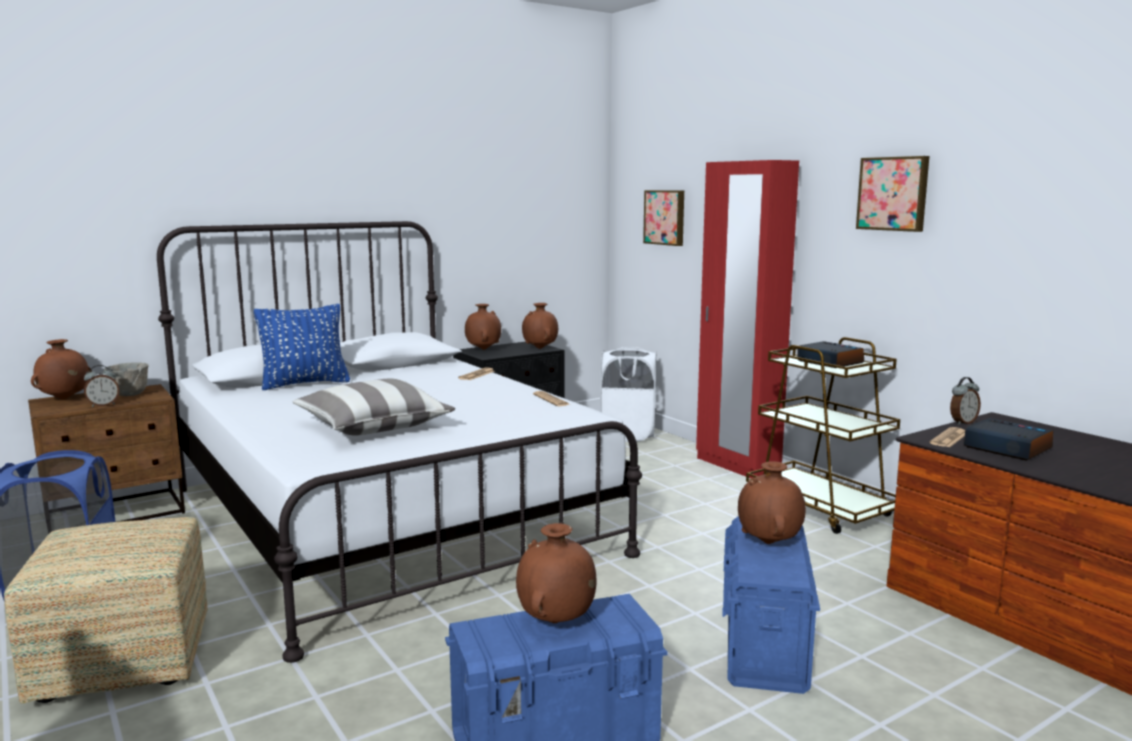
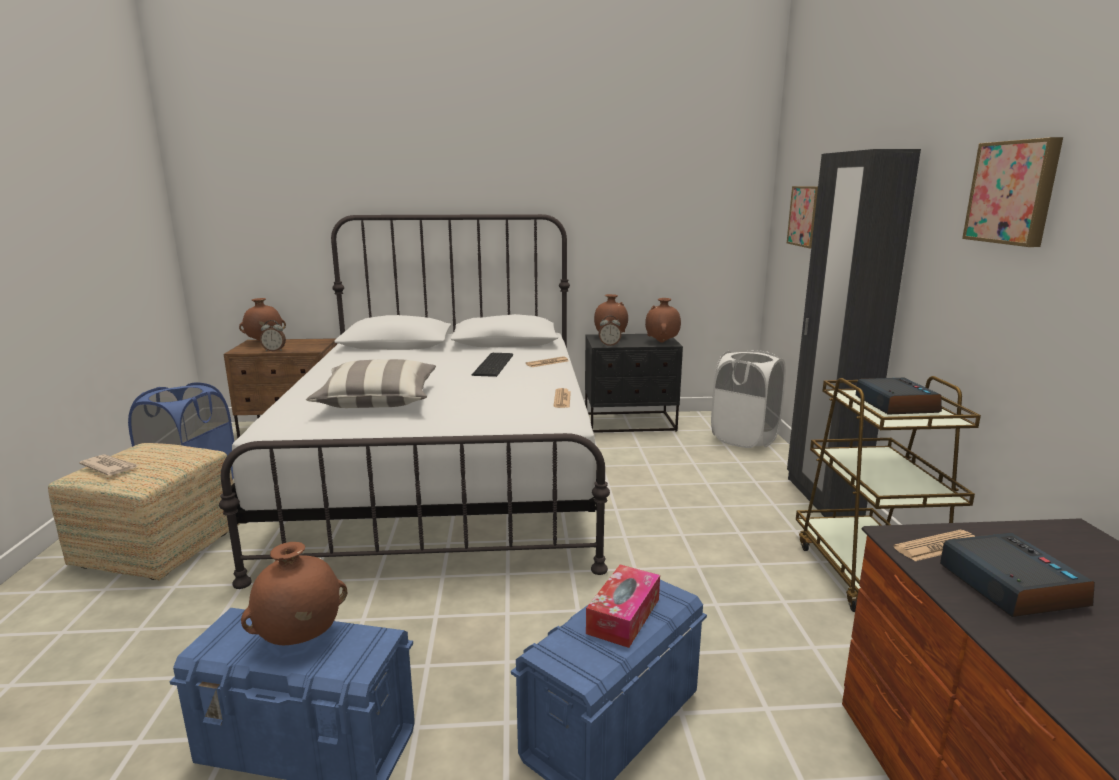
camera: 30 degrees right, 5 degrees up
grey bowl [104,362,149,396] -> none
blue pillow [254,304,350,390] -> none
red wardrobe [696,160,799,478] -> black wardrobe [787,149,921,517]
brown vase [738,461,806,544] -> tissue box [586,565,660,648]
alarm clock [950,377,981,425] -> alarm clock moved to [599,316,622,346]
none -> newspaper [79,454,138,476]
none -> keyboard [472,353,513,377]

